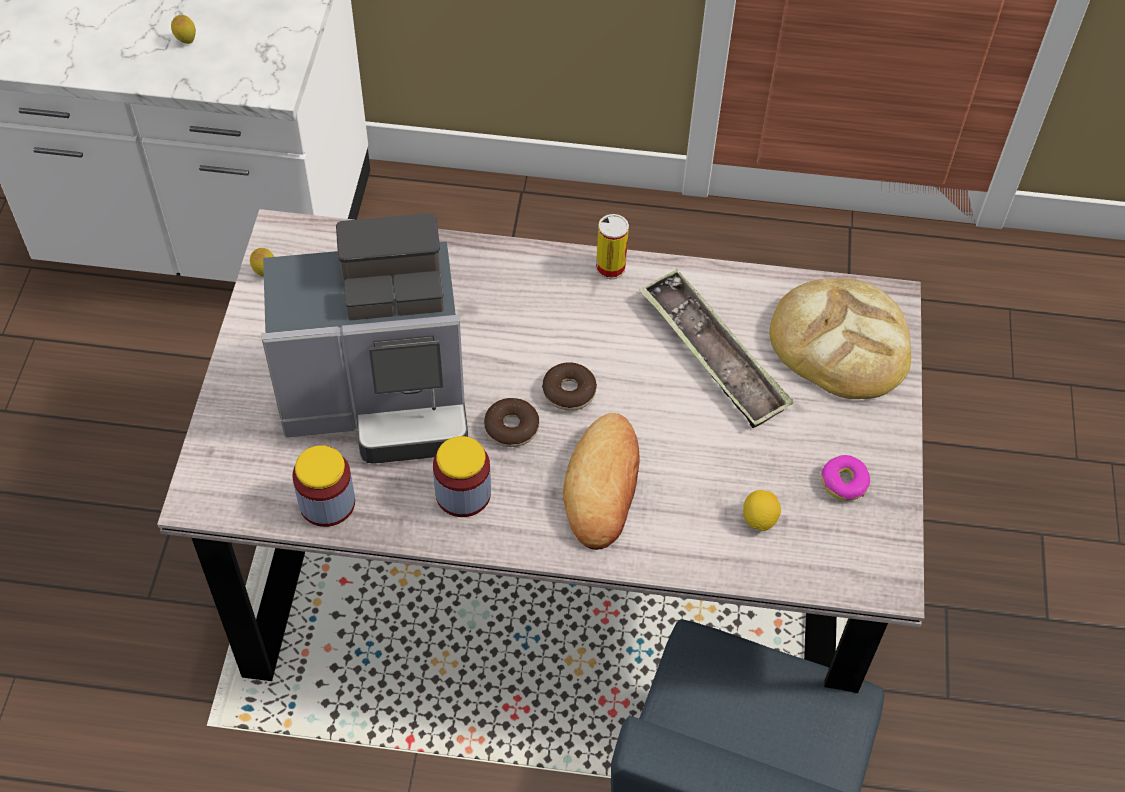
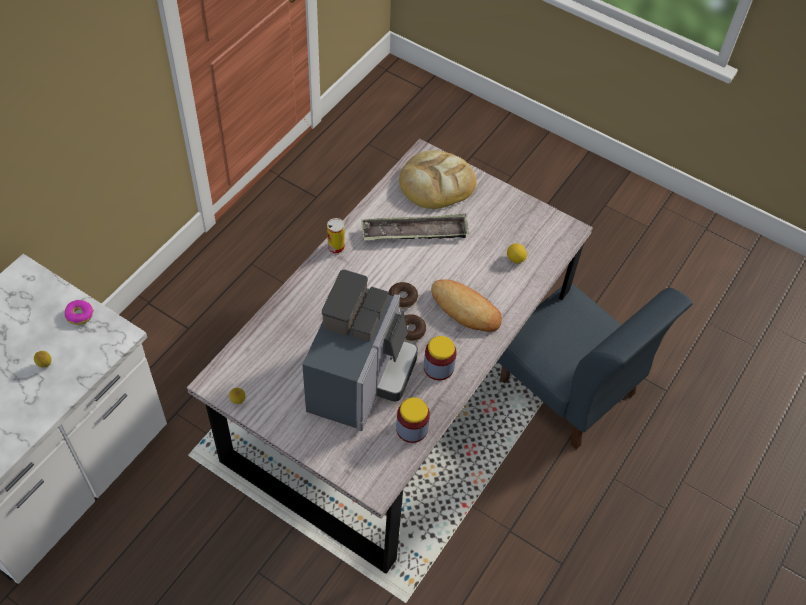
camera: 65 degrees left, 0 degrees up
donut [821,455,870,501] -> donut moved to [64,300,94,325]

